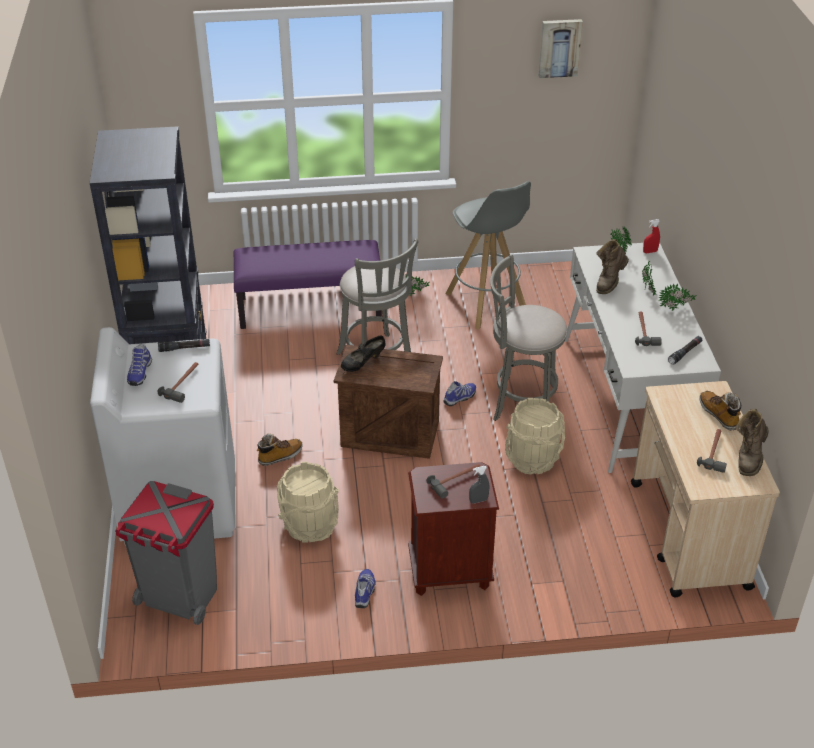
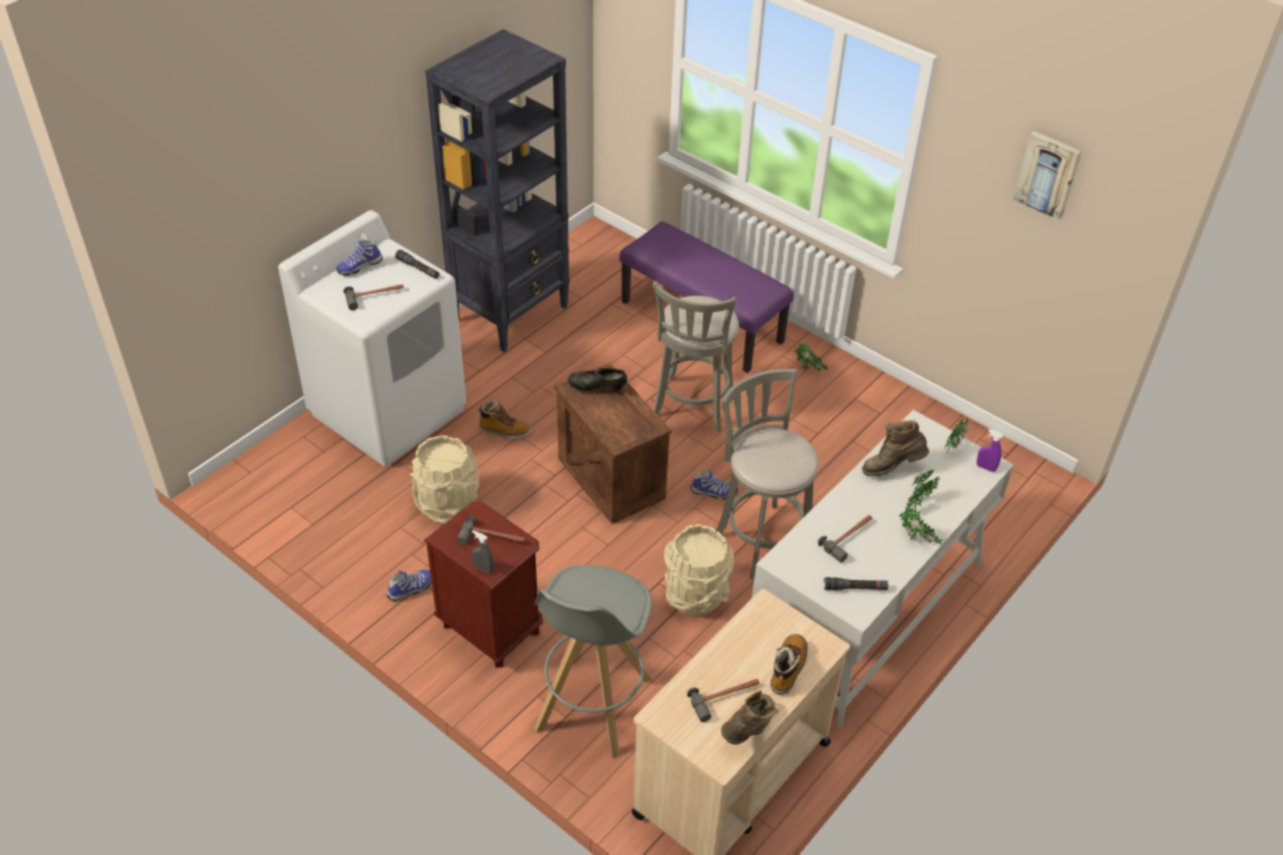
camera: 45 degrees right, 5 degrees up
grey trash can [115,481,217,625] -> none
grey stool [446,181,531,329] -> grey stool moved to [534,565,652,759]
red spray bottle [643,219,660,253] -> purple spray bottle [977,429,1003,472]
brown boot [736,409,769,476] -> brown boot turned 150 degrees clockwise [721,691,779,745]

